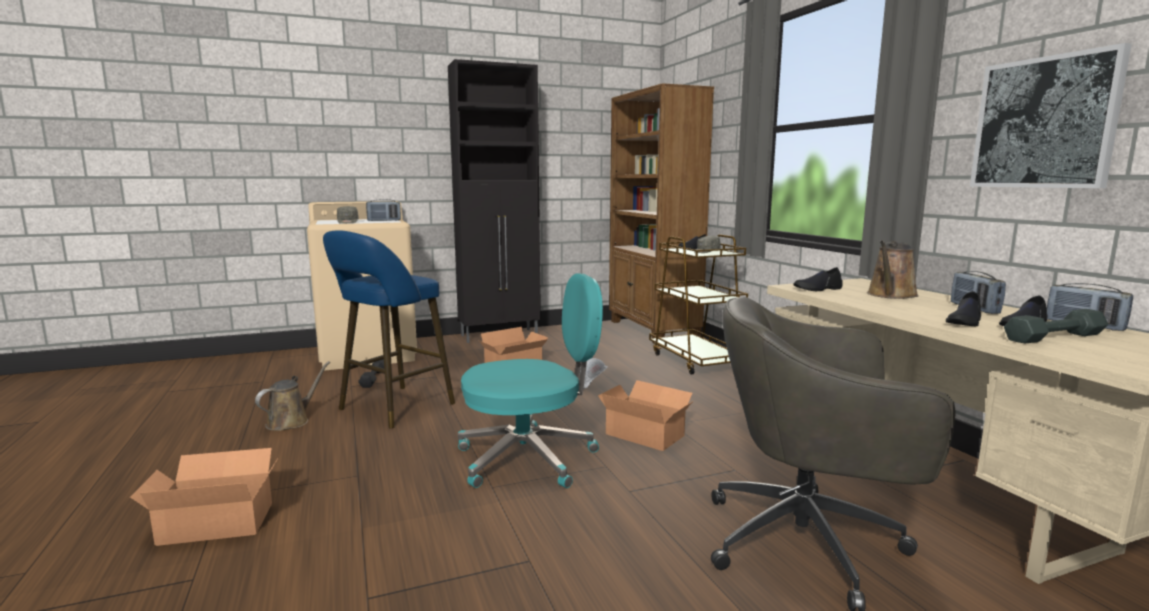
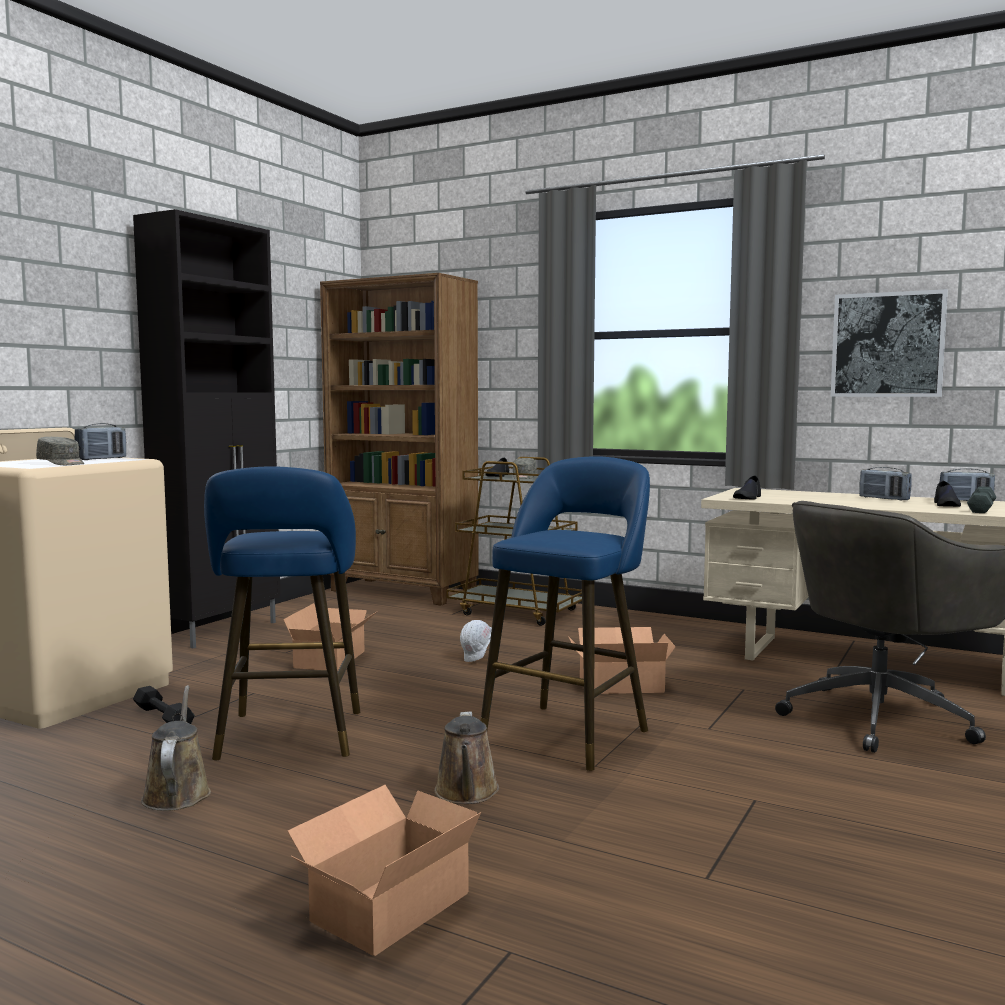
camera: 40 degrees left, 5 degrees down
turquoise office chair [458,273,603,488] -> blue stool [480,456,650,771]
brown watering can [867,240,919,299] -> brown watering can moved to [435,711,499,804]
black shoe [946,291,981,326] -> none

